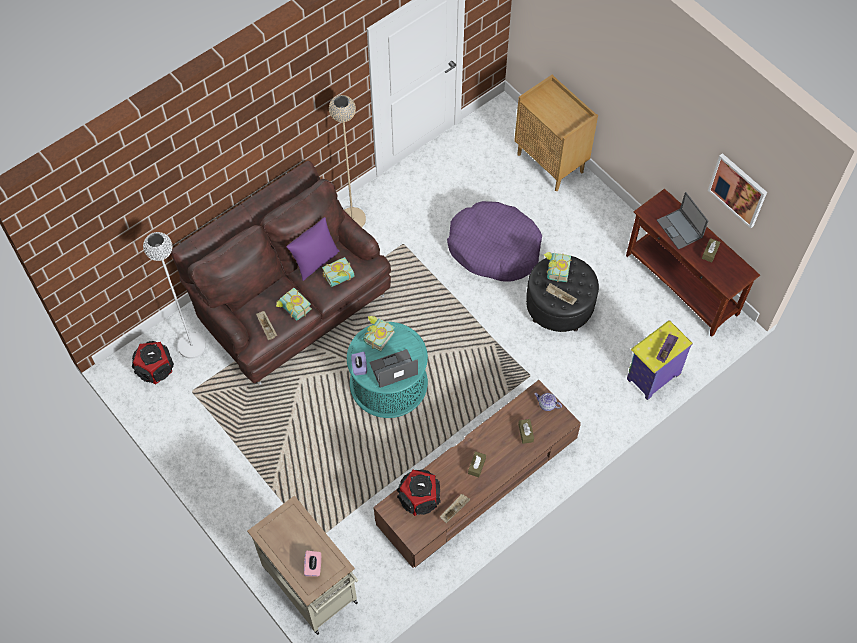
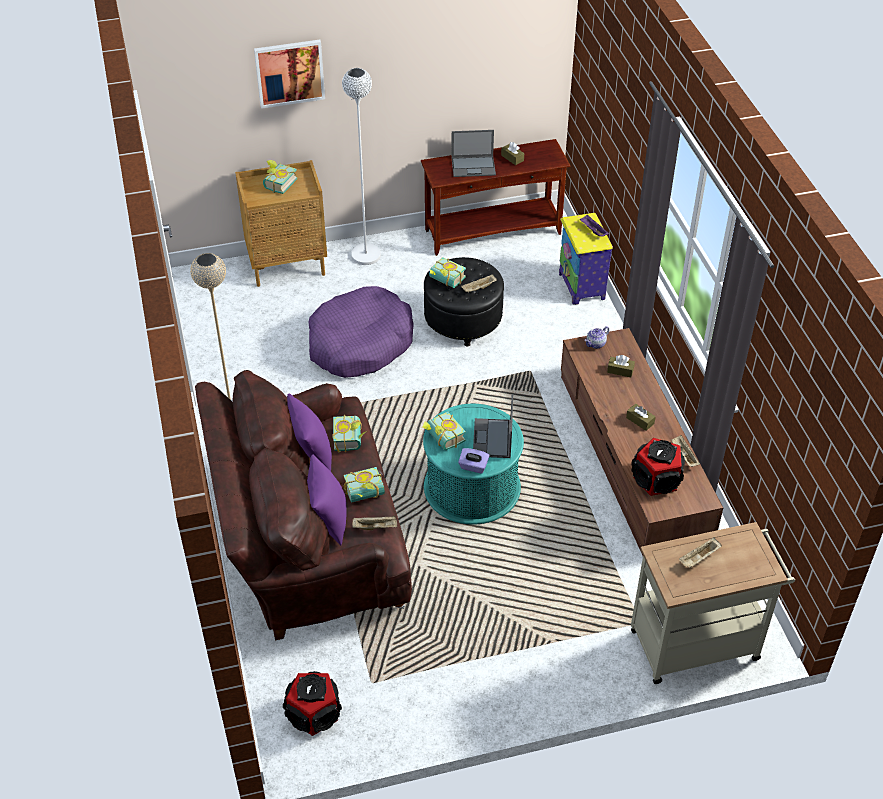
camera: 65 degrees left, 15 degrees down
white floor lamp [143,232,206,359] -> white floor lamp moved to [342,68,381,265]
pink tissue box [304,551,321,577] -> none
picture [708,153,767,229] -> picture moved to [254,40,325,109]
none -> book [263,160,298,194]
none -> purple pillow [307,455,347,545]
none -> beige tray [679,537,722,568]

